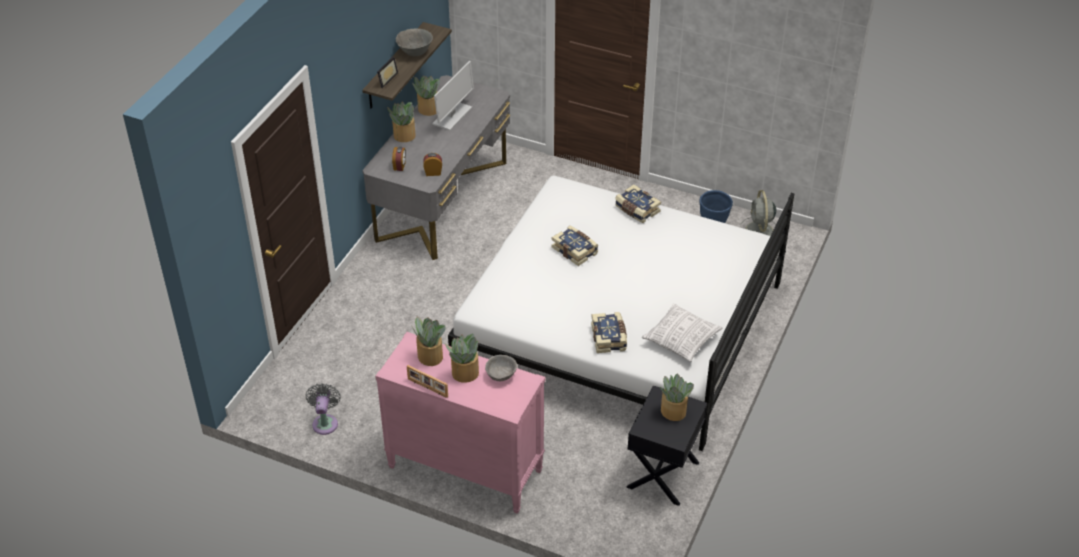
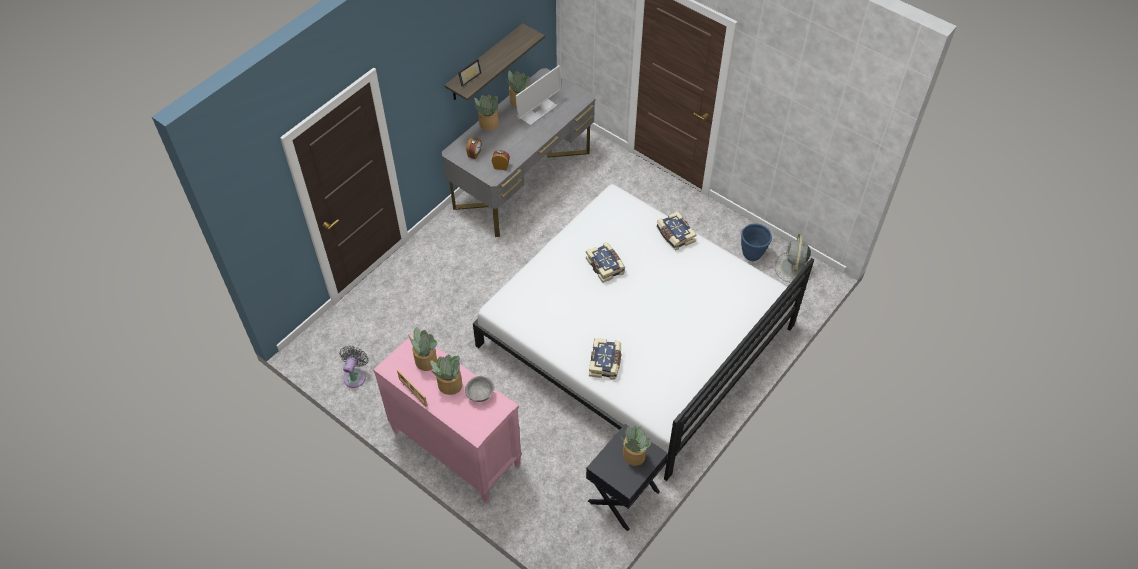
camera: 15 degrees right, 10 degrees up
grey bowl [396,29,433,56] -> none
pillow [642,303,722,362] -> none

